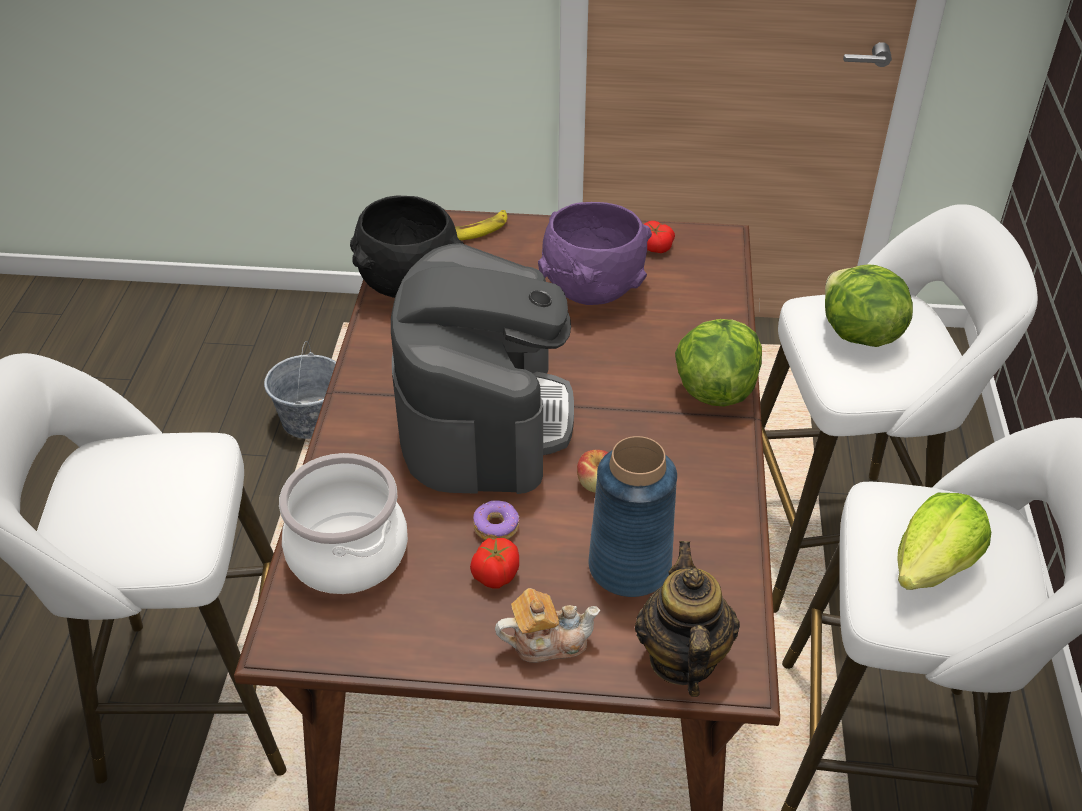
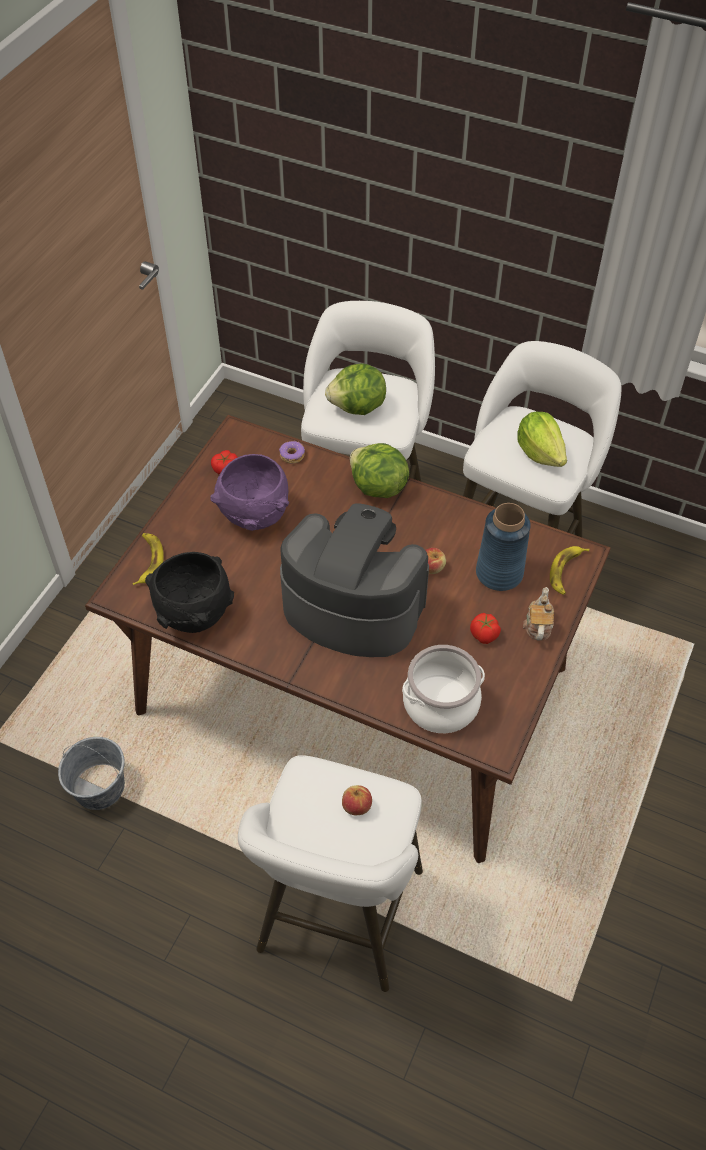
camera: 70 degrees left, 10 degrees up
donut [473,500,520,540] -> donut moved to [279,441,305,464]
teapot [635,541,740,697] -> banana [550,546,589,595]
none -> apple [342,785,372,815]

